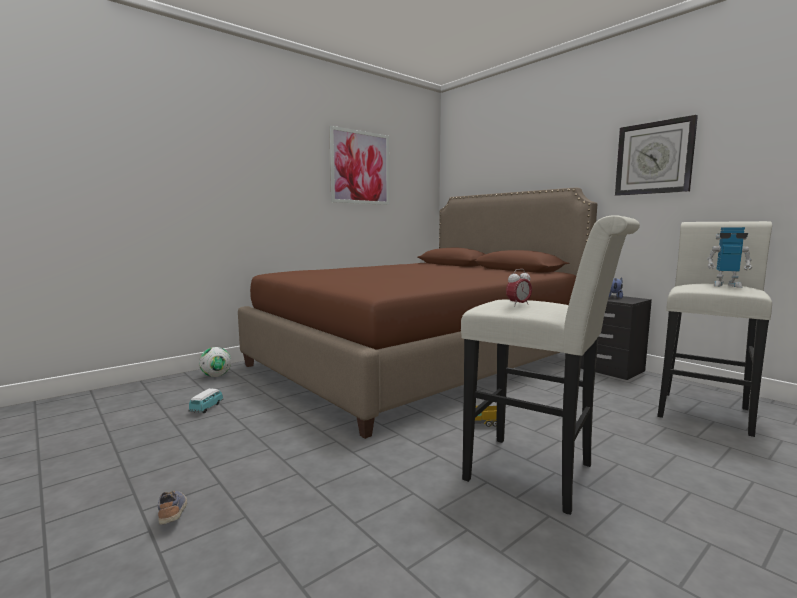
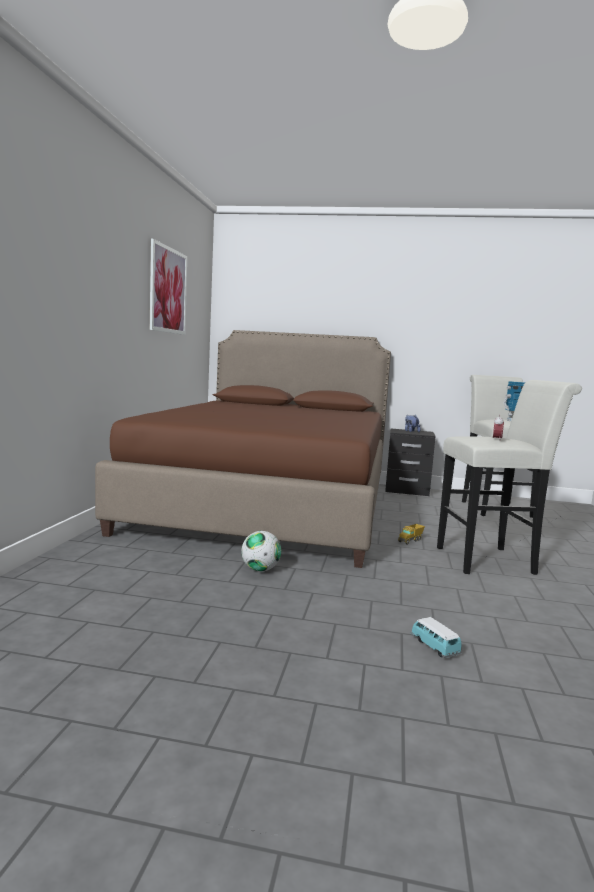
camera: 40 degrees left, 0 degrees up
shoe [158,491,187,525] -> none
toy car [189,388,223,413] -> toy car moved to [411,617,462,658]
football [199,347,231,377] -> football moved to [241,531,281,571]
wall clock [615,115,698,196] -> none

